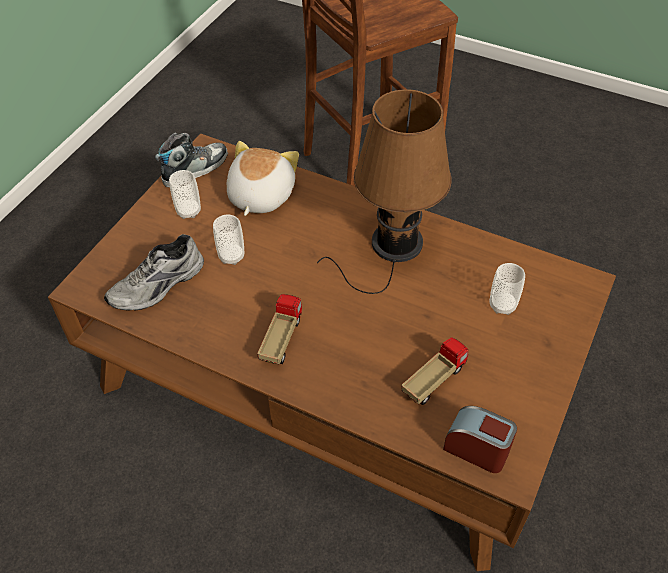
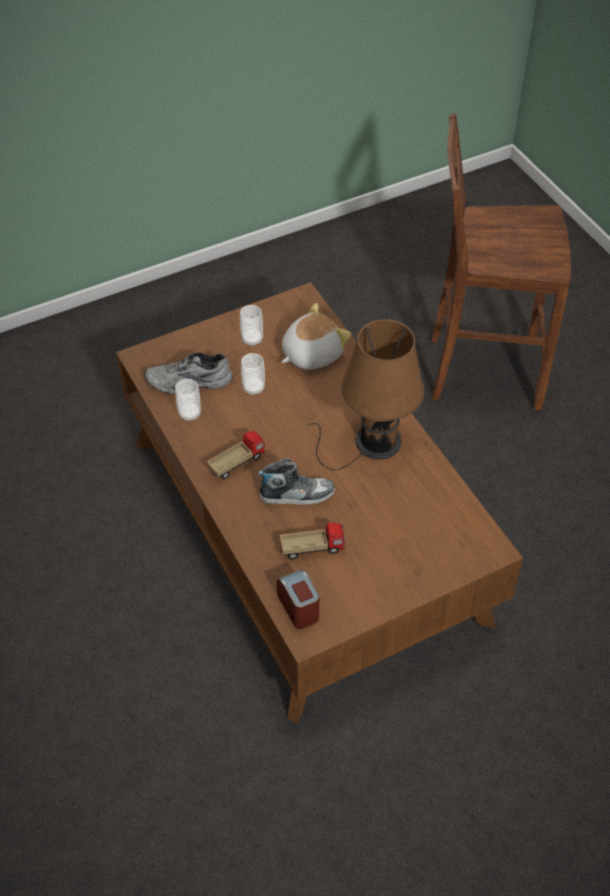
camera: 35 degrees right, 0 degrees up
shoe [155,133,228,187] -> shoe moved to [258,458,335,505]
cup [490,263,525,315] -> cup moved to [175,379,201,421]

